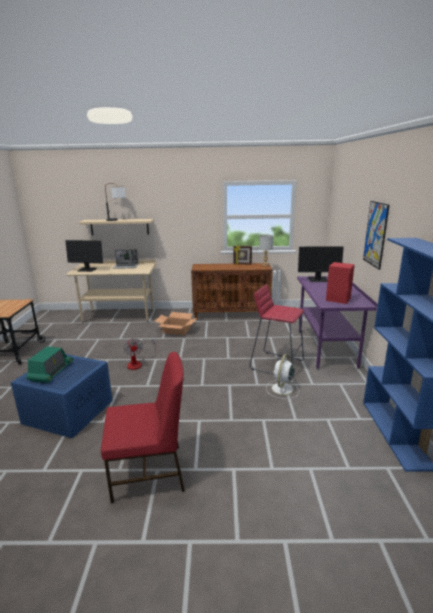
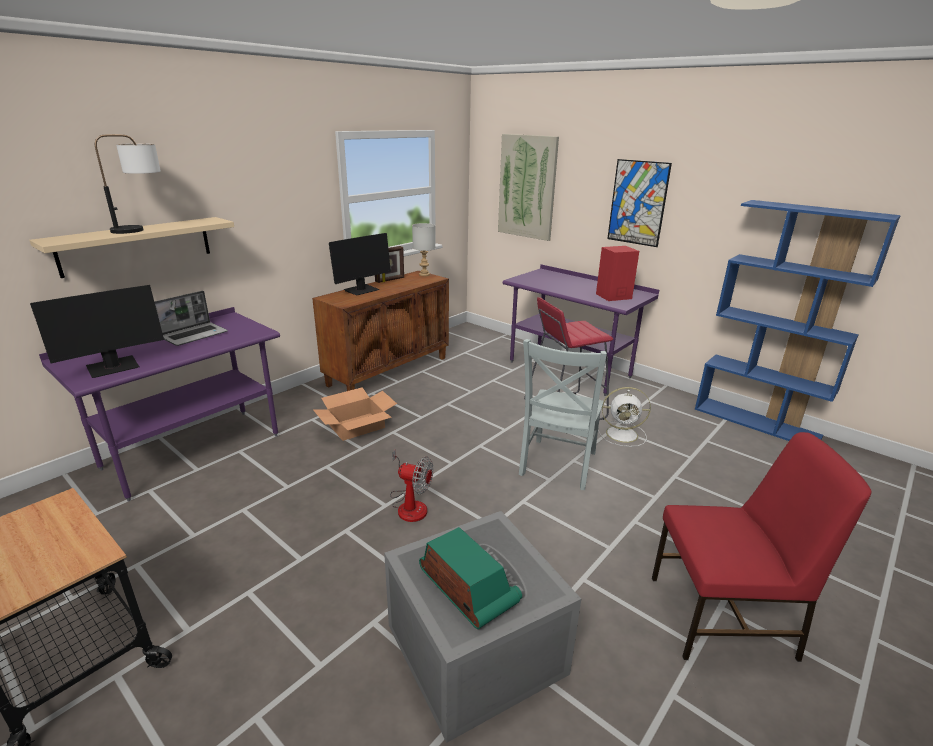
camera: 50 degrees left, 5 degrees up
blue storage box [11,354,113,439] -> grey storage box [384,511,581,743]
beige desk [66,260,156,323] -> purple desk [39,307,280,501]
red chair [101,352,185,503] -> red chair turned 60 degrees clockwise [652,432,872,662]
white fan [266,354,298,399] -> white fan turned 60 degrees counterclockwise [598,387,651,447]
monitor [298,246,344,282] -> monitor moved to [329,233,391,295]
none -> picture [498,134,559,241]
none -> grey chair [519,339,607,490]

